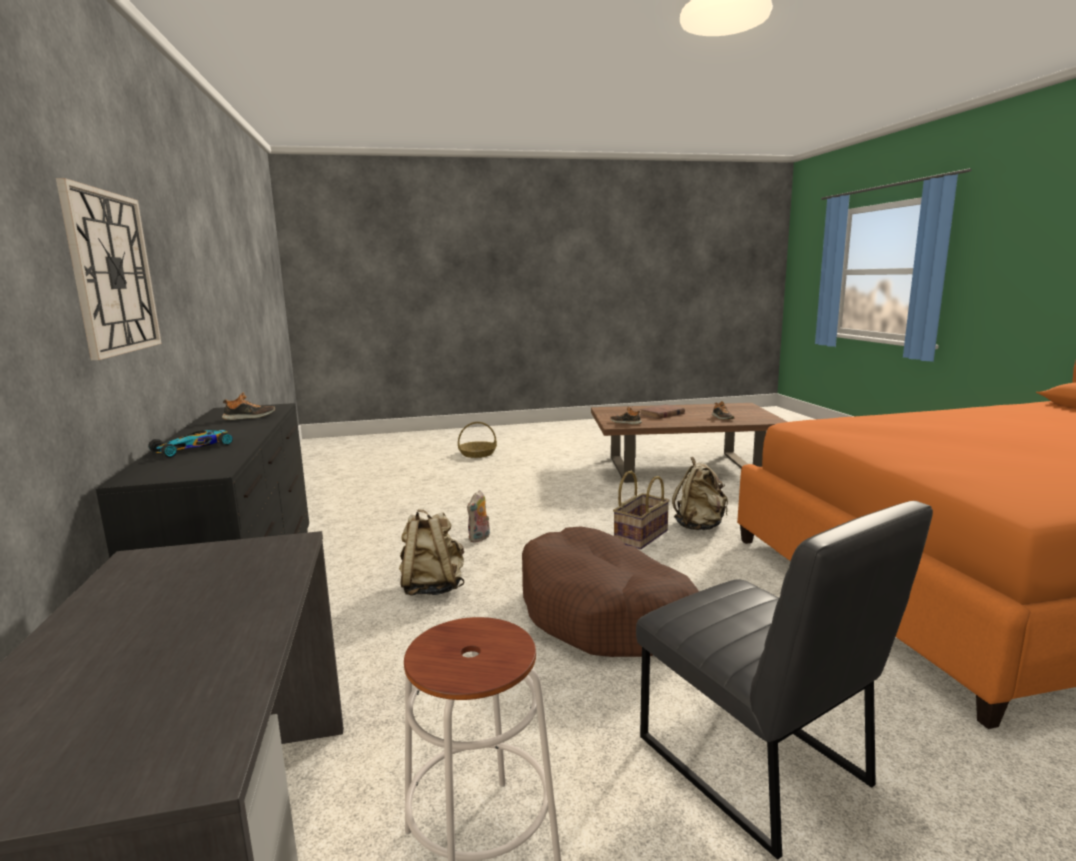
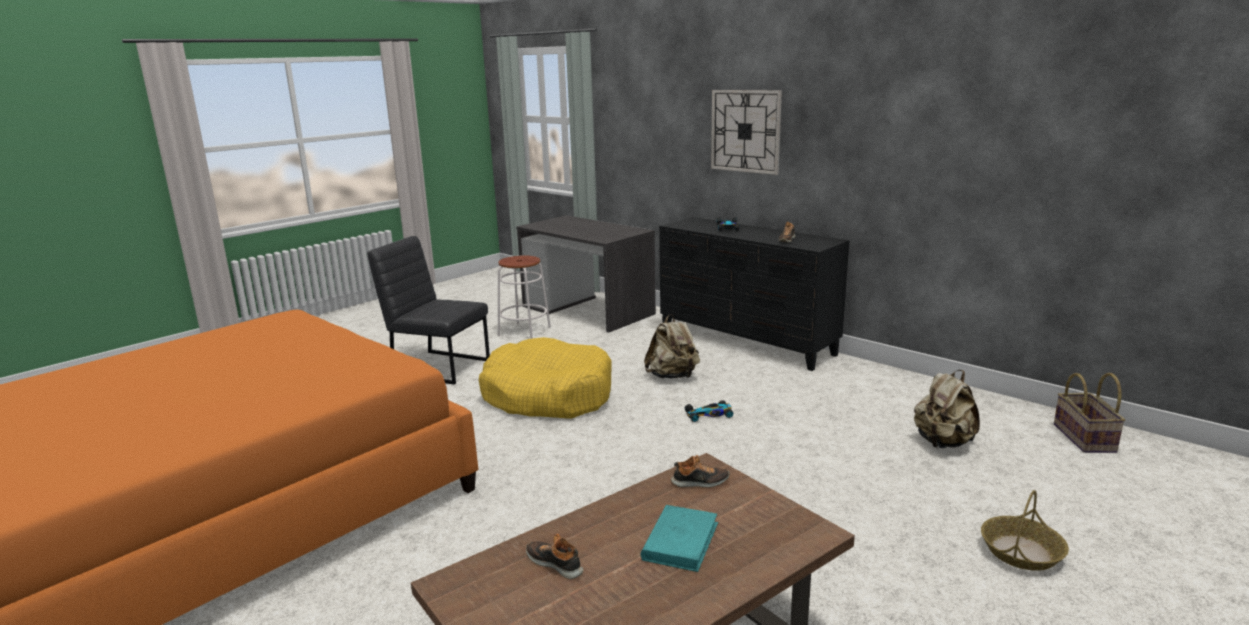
camera: 145 degrees right, 5 degrees up
plush toy [467,490,490,543] -> toy car [685,400,733,422]
brown dog bed [522,526,699,657] -> yellow dog bed [479,337,612,419]
basket [613,471,670,549] -> basket moved to [1054,373,1125,453]
brown book [639,404,685,419] -> turquoise book [640,505,718,572]
beige backpack [672,457,728,530] -> beige backpack moved to [914,370,980,448]

